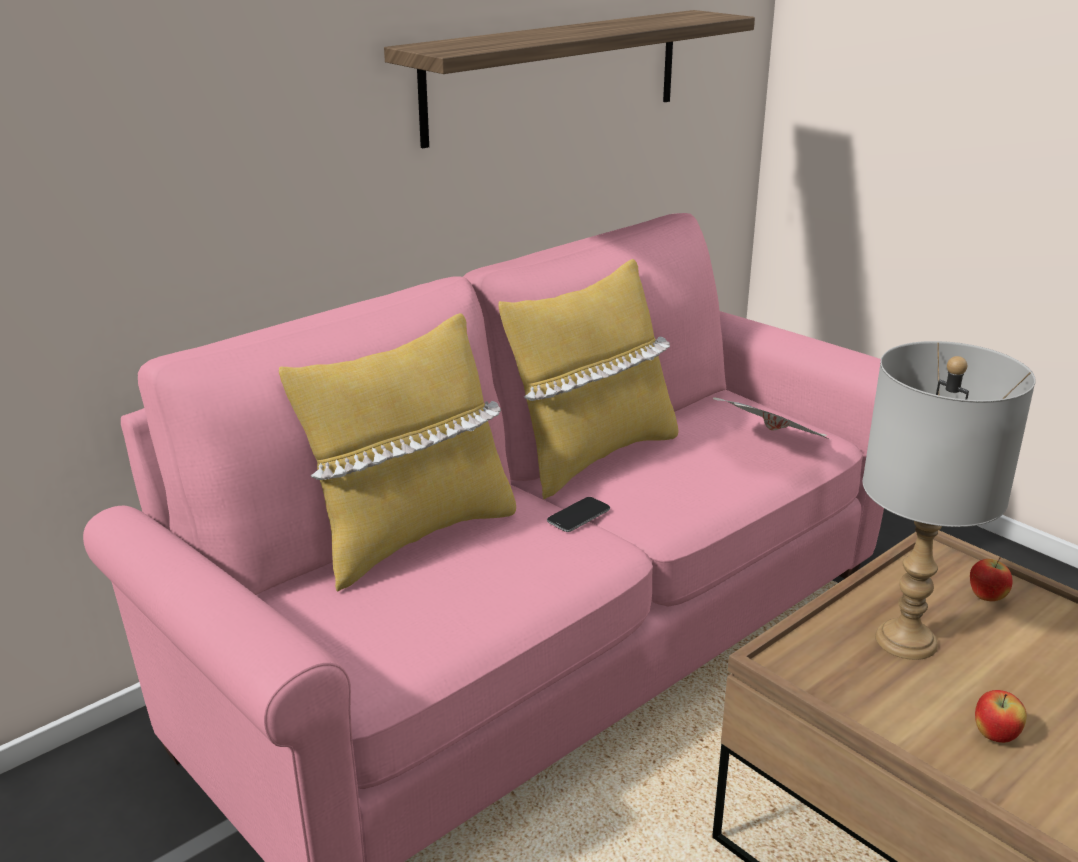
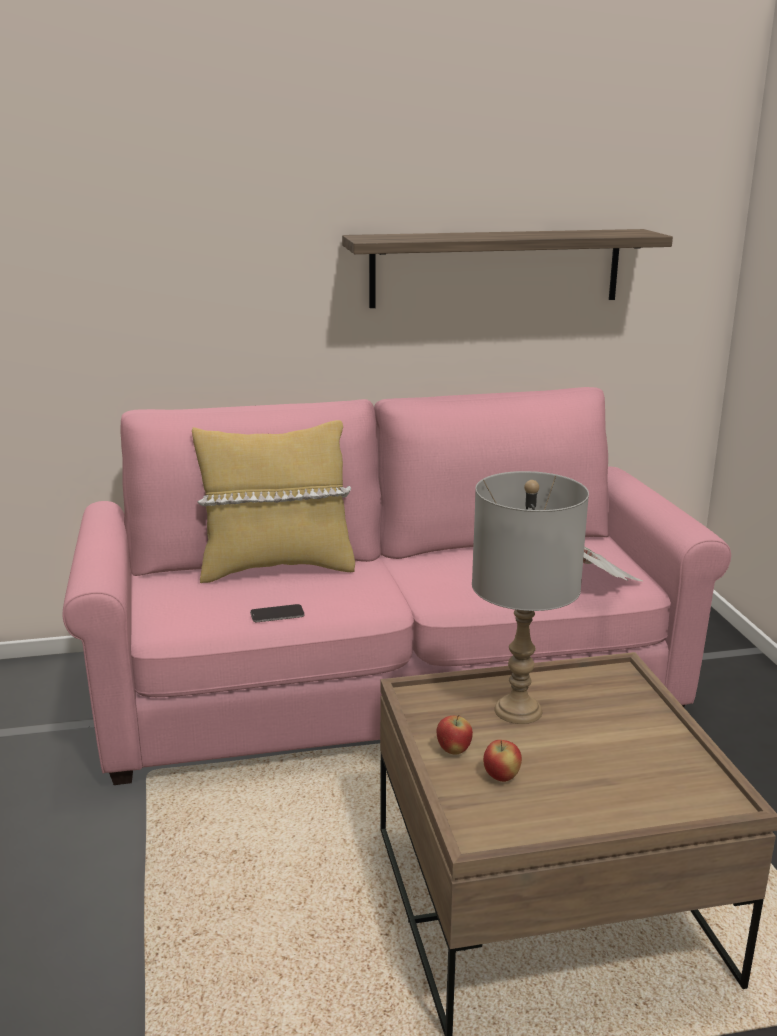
camera: 30 degrees right, 5 degrees down
yellow pillow [498,259,678,499] -> none
phone [547,497,610,532] -> phone moved to [250,604,305,622]
apple [970,557,1013,601] -> apple moved to [437,715,473,755]

